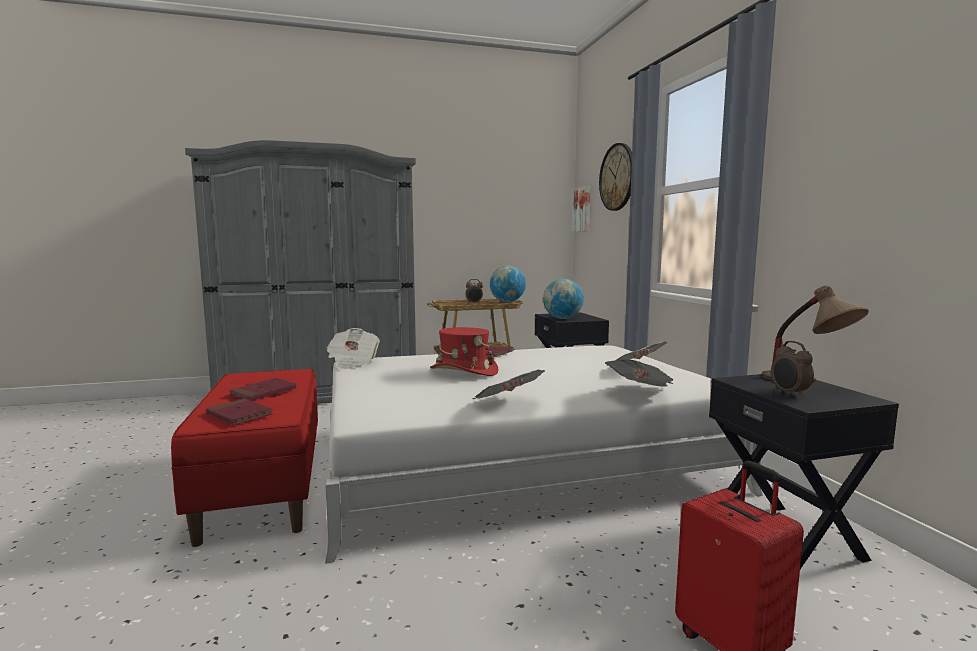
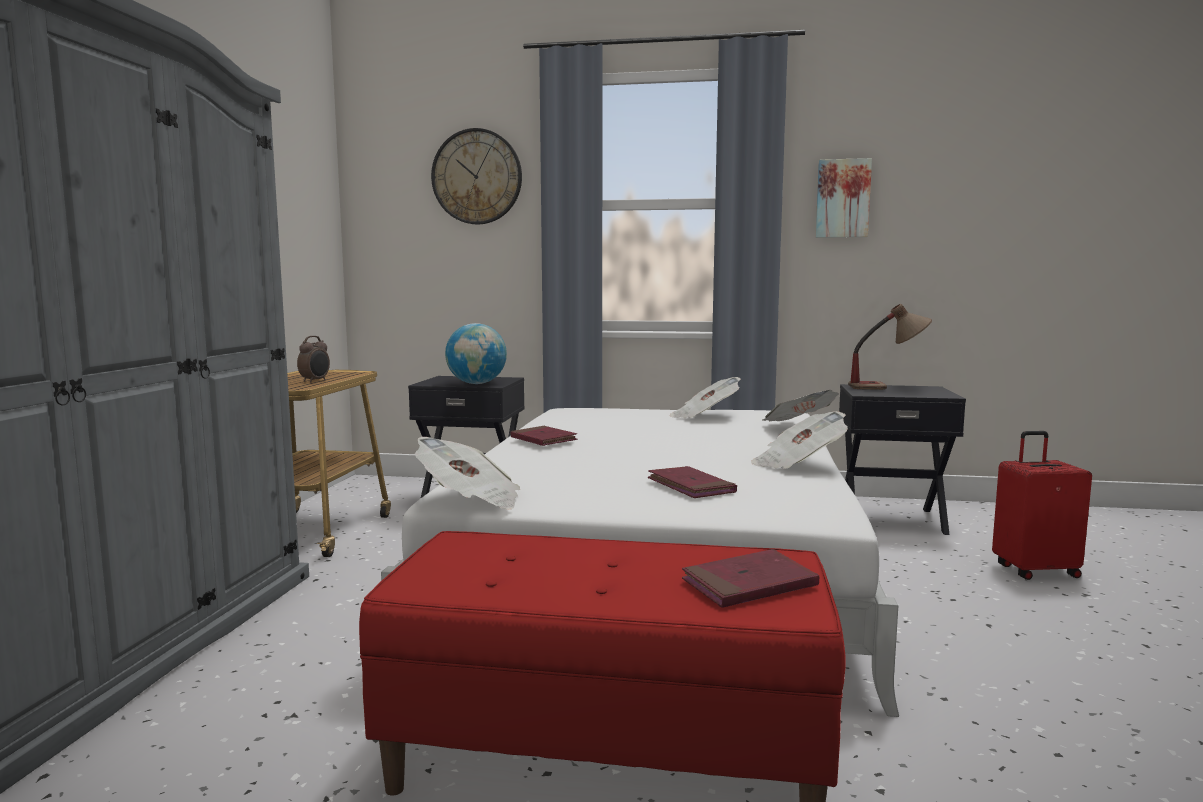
camera: 65 degrees left, 0 degrees up
red book [229,378,296,401] -> red book moved to [648,466,737,498]
red hat [430,327,499,376] -> none
globe [490,266,526,302] -> none
picture [573,186,590,232] -> picture moved to [816,158,872,238]
alarm clock [771,341,814,397] -> none

